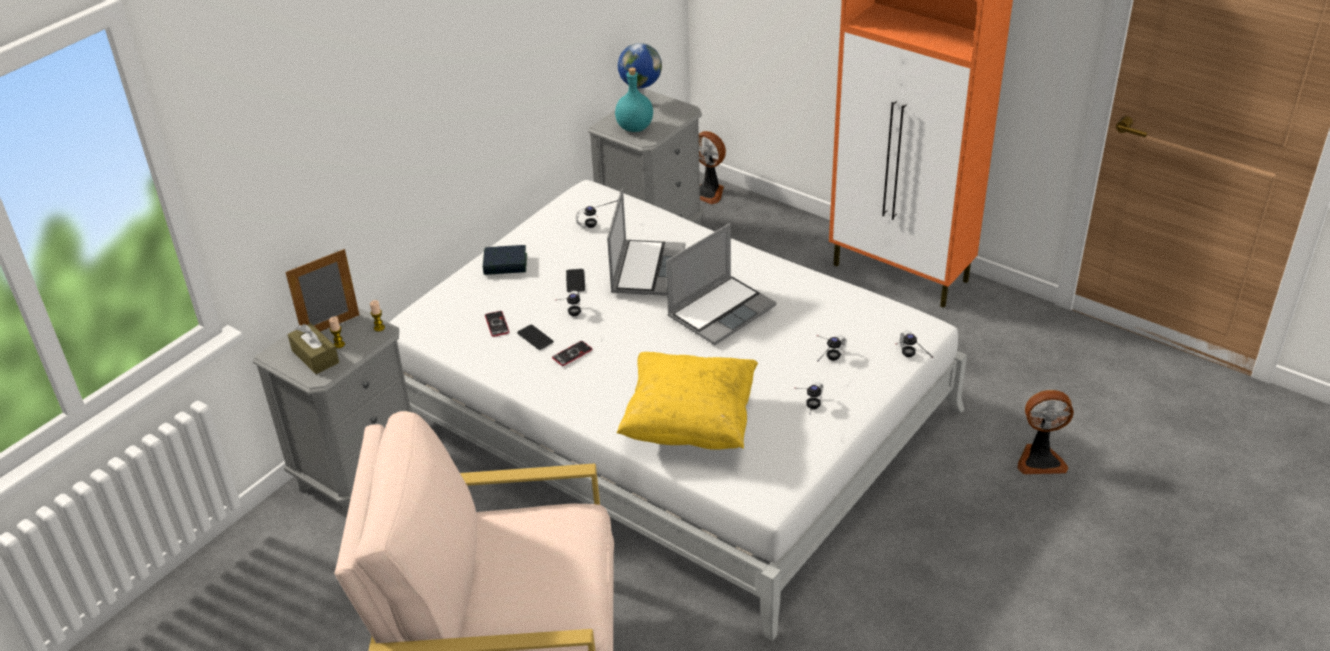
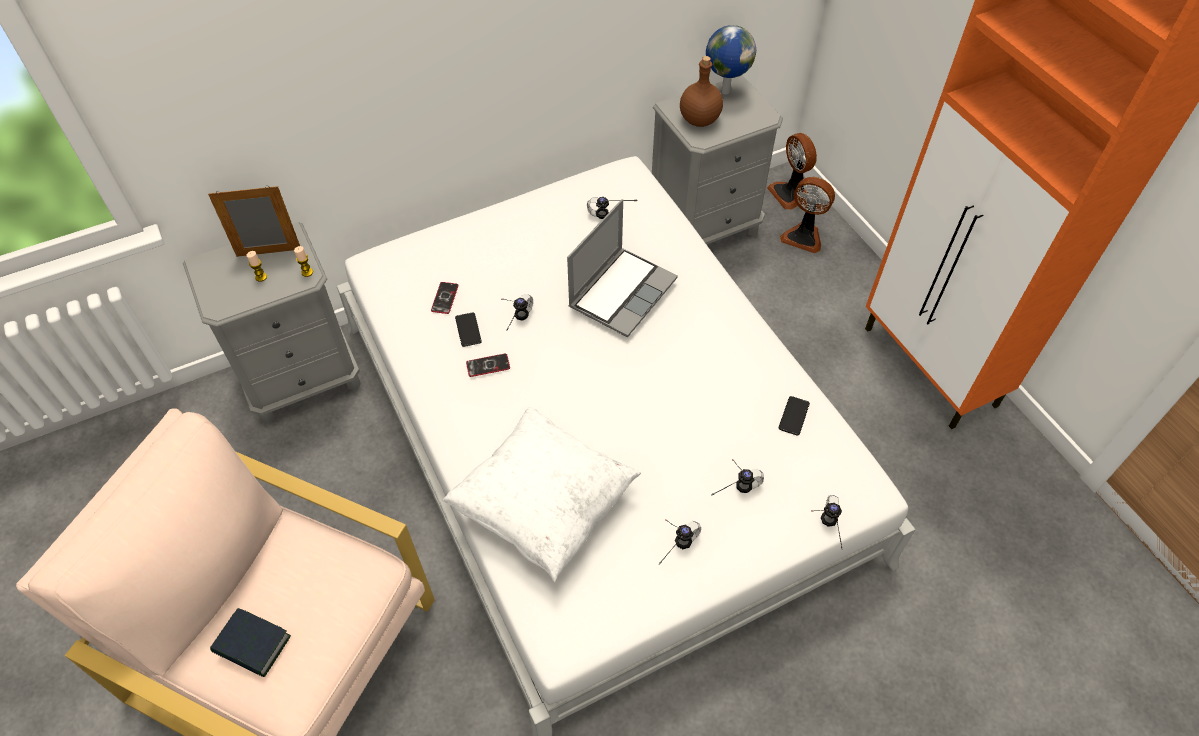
camera: 25 degrees right, 15 degrees up
brown tissue box [288,323,339,374] -> none
book [483,245,527,275] -> book moved to [210,608,291,677]
phone [566,269,585,292] -> phone moved to [778,396,810,436]
turquoise bottle [615,67,653,132] -> brown bottle [680,56,723,127]
yellow pillow [616,352,758,450] -> white pillow [442,407,641,583]
laptop [666,223,776,345] -> none
fan [1018,390,1074,474] -> fan moved to [780,177,835,253]

